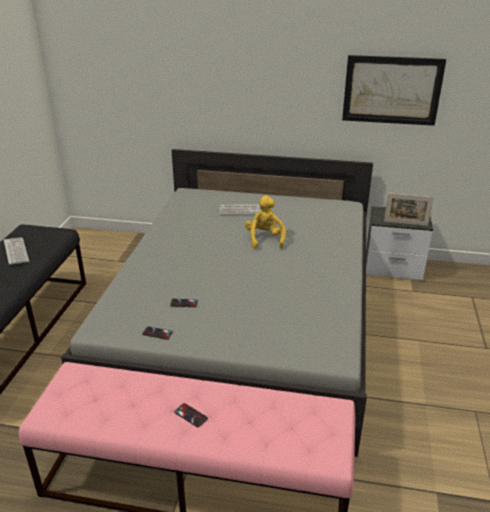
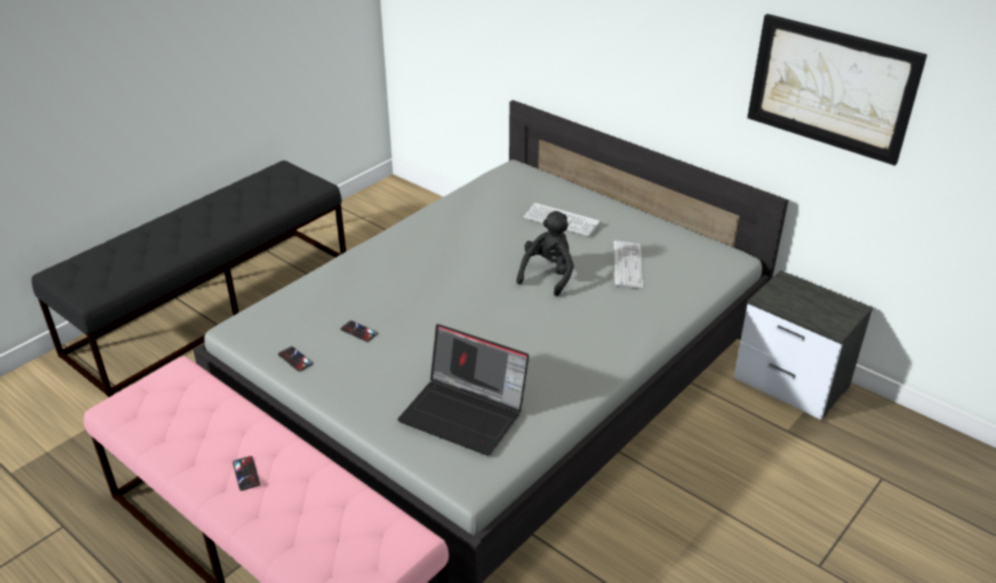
camera: 30 degrees right, 5 degrees up
keyboard [4,238,29,265] -> keyboard moved to [614,241,644,289]
yellow plush toy [245,196,286,248] -> black plush toy [516,211,574,296]
picture frame [384,193,434,226] -> none
none -> laptop [398,324,529,456]

